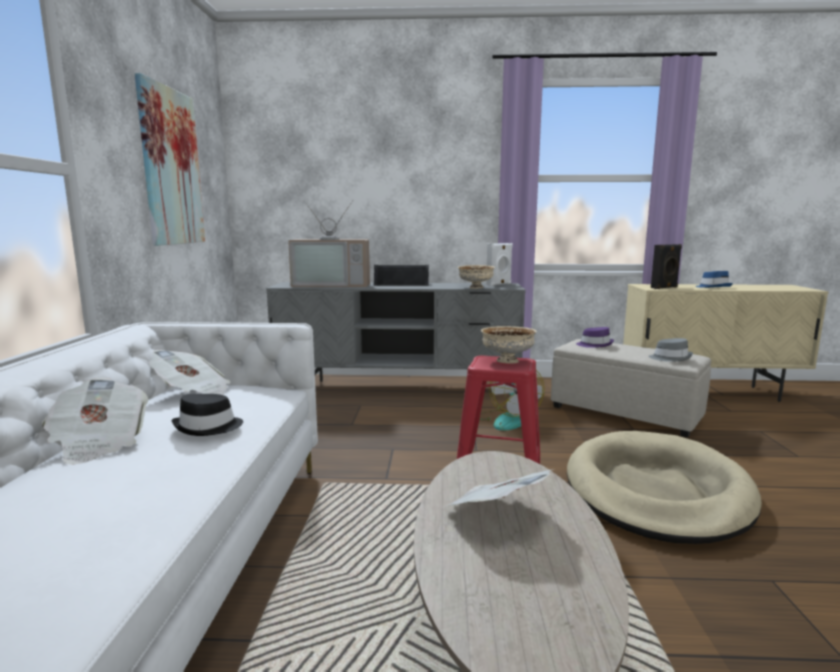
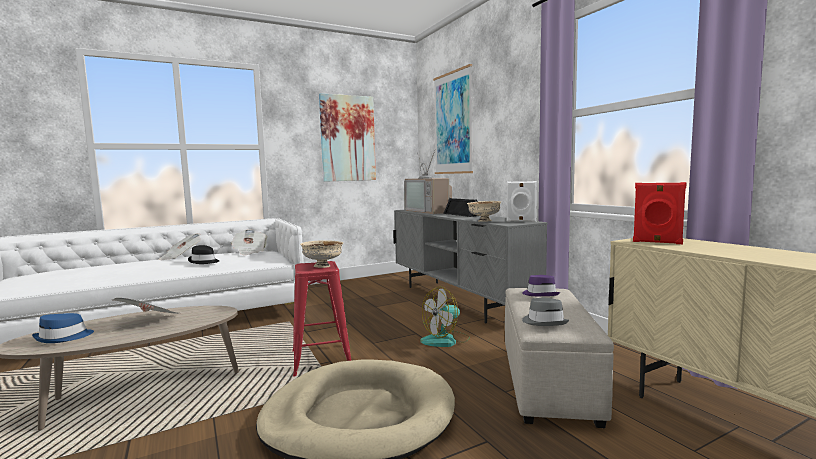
camera: 60 degrees right, 5 degrees down
black speaker [651,244,682,289] -> red speaker [633,182,687,244]
blue hat [696,271,733,288] -> blue hat moved to [32,313,94,343]
none -> picture [433,64,473,174]

